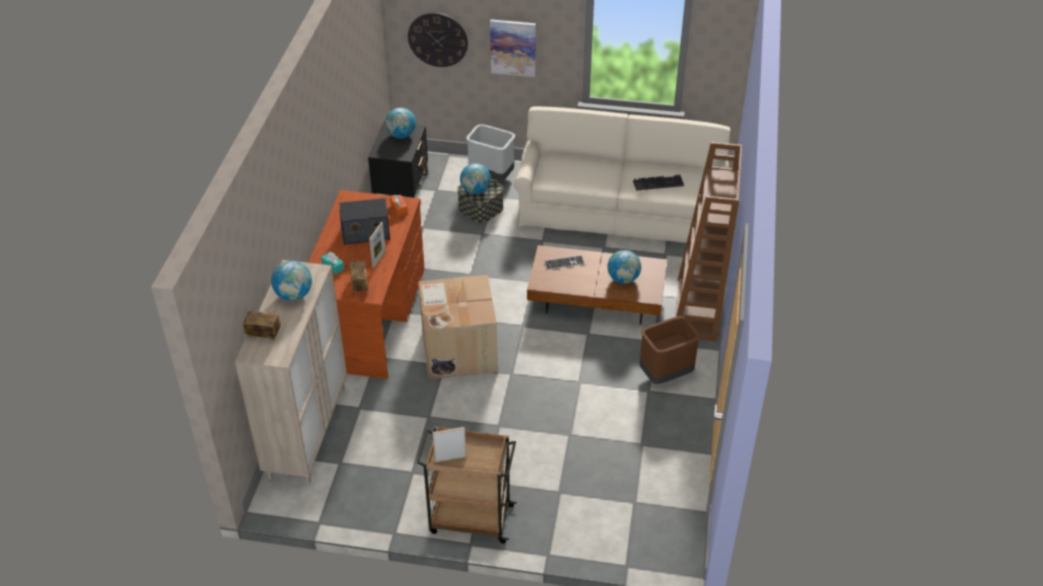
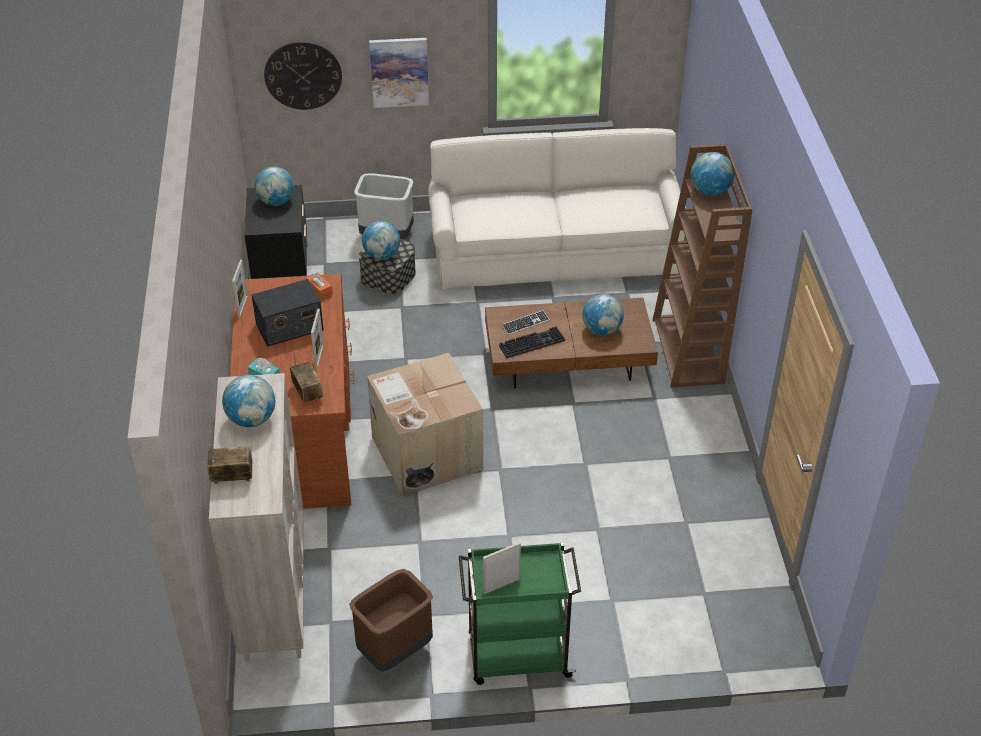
camera: 15 degrees left, 0 degrees up
brown cart [417,426,517,544] -> green cart [459,542,581,685]
keyboard [633,175,684,191] -> keyboard moved to [499,326,565,358]
brown trash can [639,316,700,384] -> brown trash can moved to [349,569,433,672]
none -> picture frame [232,260,248,318]
none -> globe [691,152,734,196]

